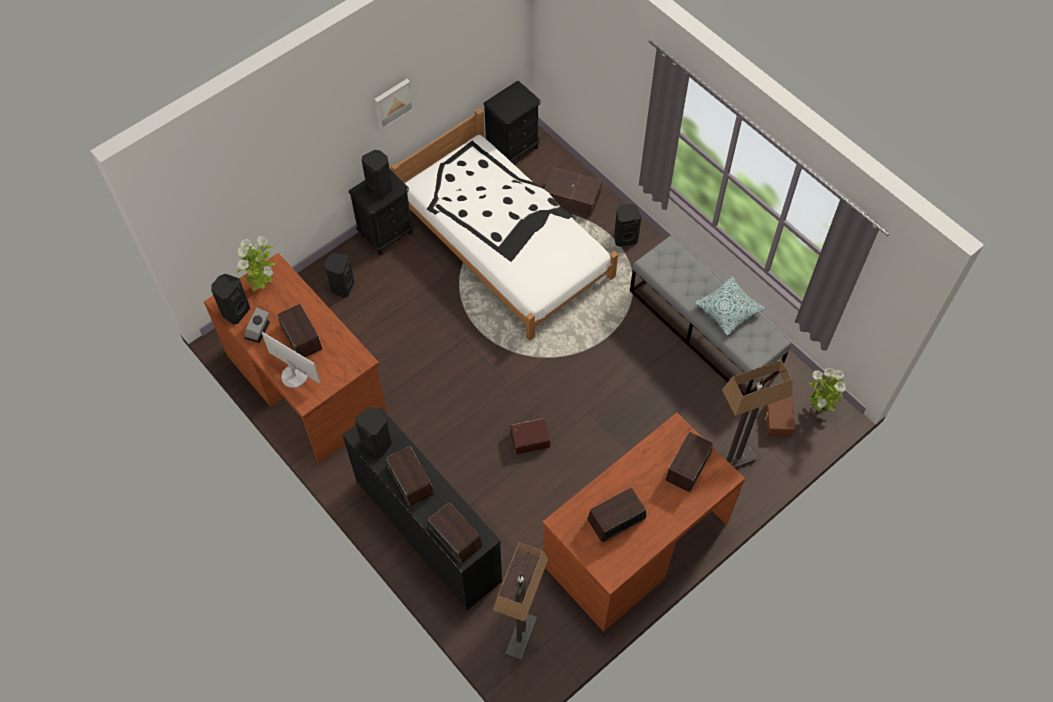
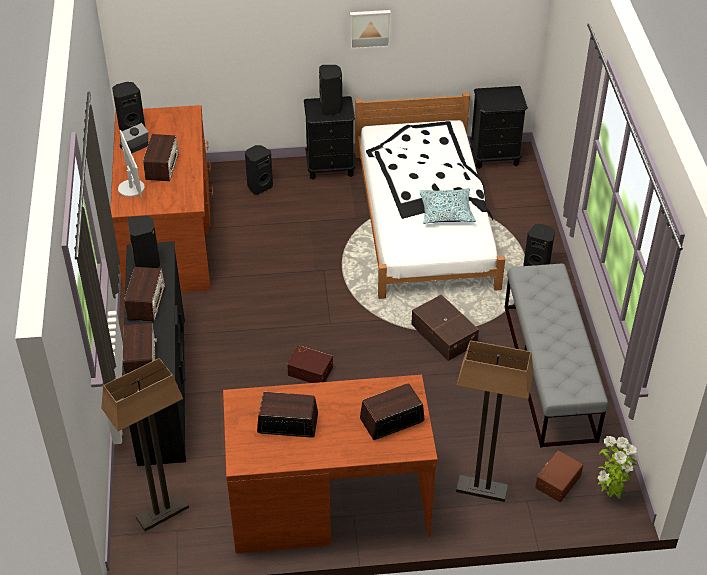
camera: 35 degrees right, 15 degrees down
potted plant [237,236,276,292] -> none
brown storage box [544,167,602,216] -> brown storage box moved to [411,294,479,361]
pillow [695,276,765,336] -> pillow moved to [420,188,476,224]

